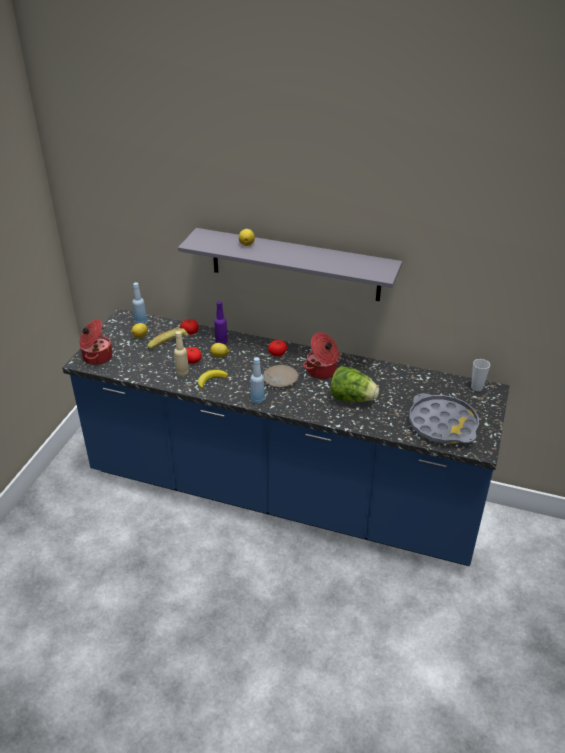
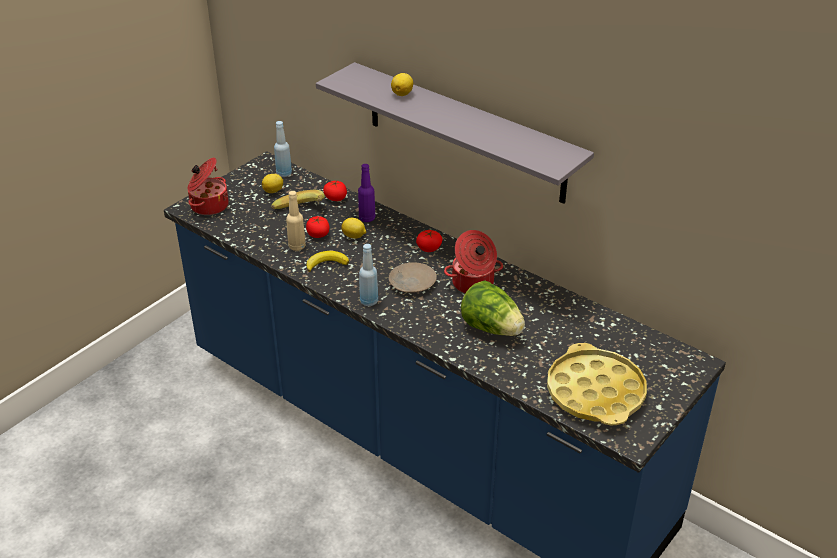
camera: 20 degrees right, 0 degrees up
grey tray [409,393,479,444] -> yellow tray [547,343,647,426]
cup [471,359,490,391] -> none

